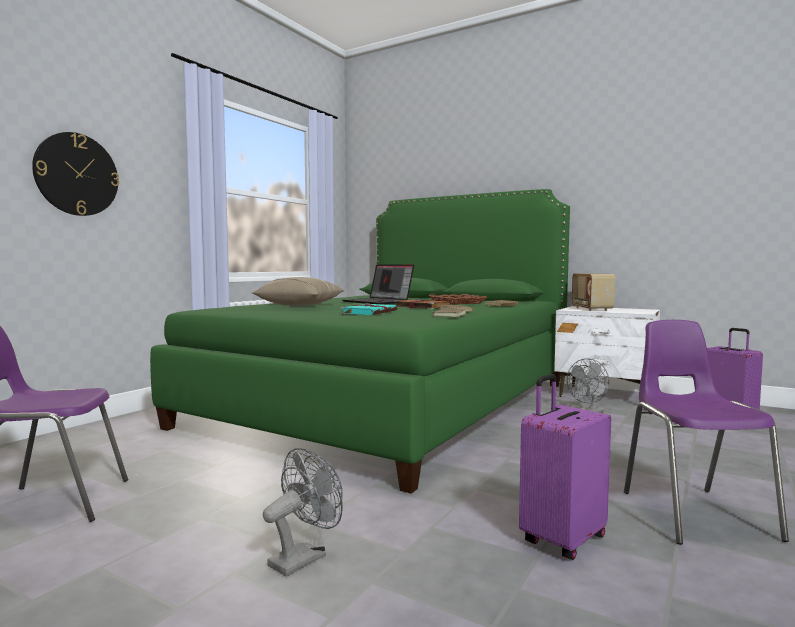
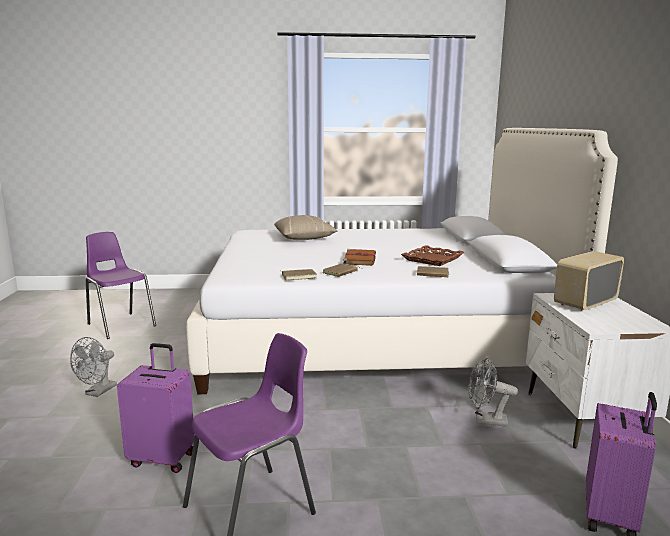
camera: 55 degrees right, 10 degrees up
wall clock [32,132,119,216] -> none
green bed [150,189,570,494] -> white bed [186,128,618,394]
grey fan [263,448,343,577] -> grey fan turned 105 degrees clockwise [70,337,117,397]
turquoise book [340,303,398,315] -> none
laptop [342,264,414,304] -> none

